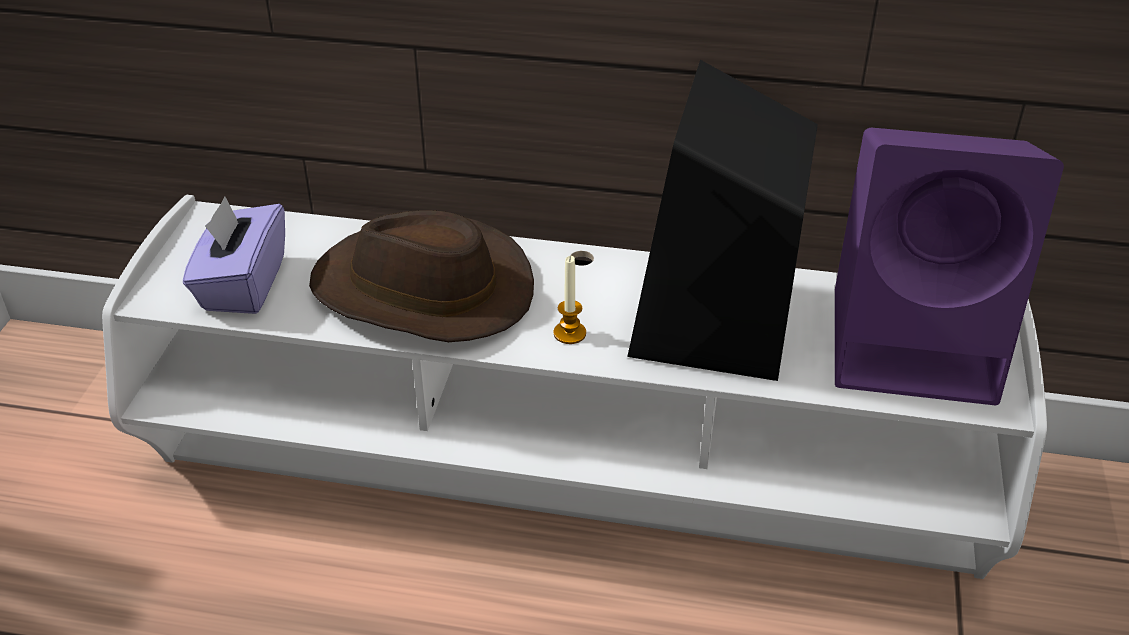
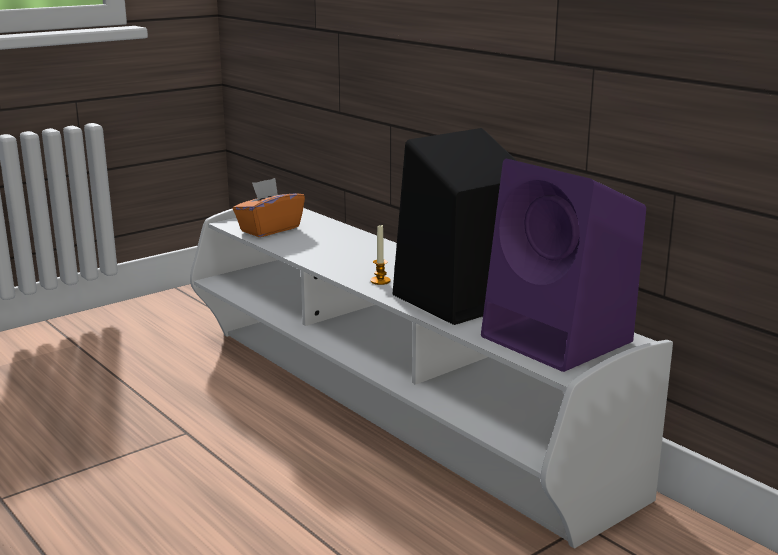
camera: 40 degrees right, 20 degrees down
purple tissue box [183,196,285,314] -> orange tissue box [233,178,305,237]
brown hat [309,210,534,342] -> none

